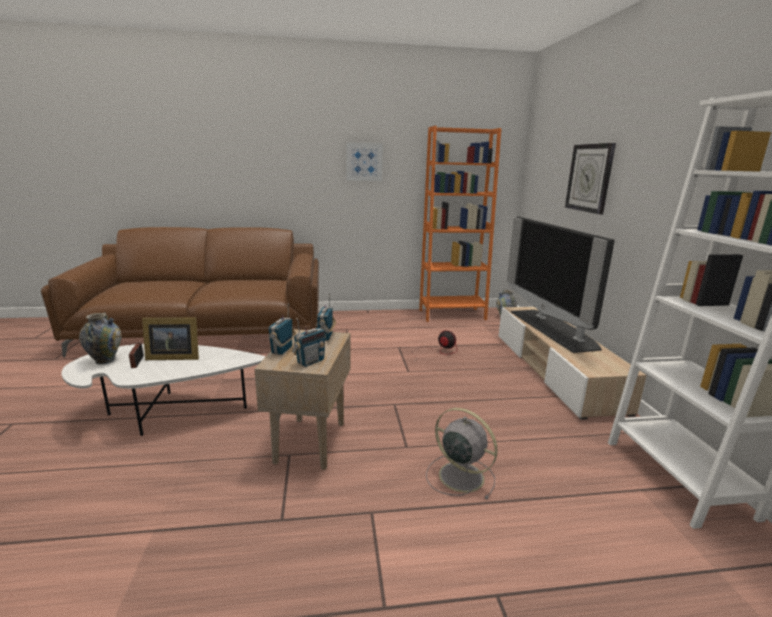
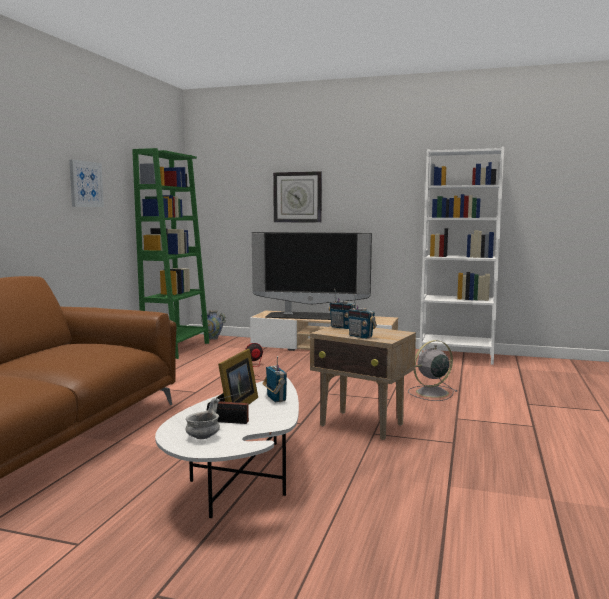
camera: 65 degrees left, 10 degrees down
vase [79,312,122,365] -> grey bowl [185,398,220,439]
radio [292,318,326,367] -> radio moved to [263,356,287,402]
orange bookcase [419,126,501,322] -> green bookcase [132,148,209,359]

